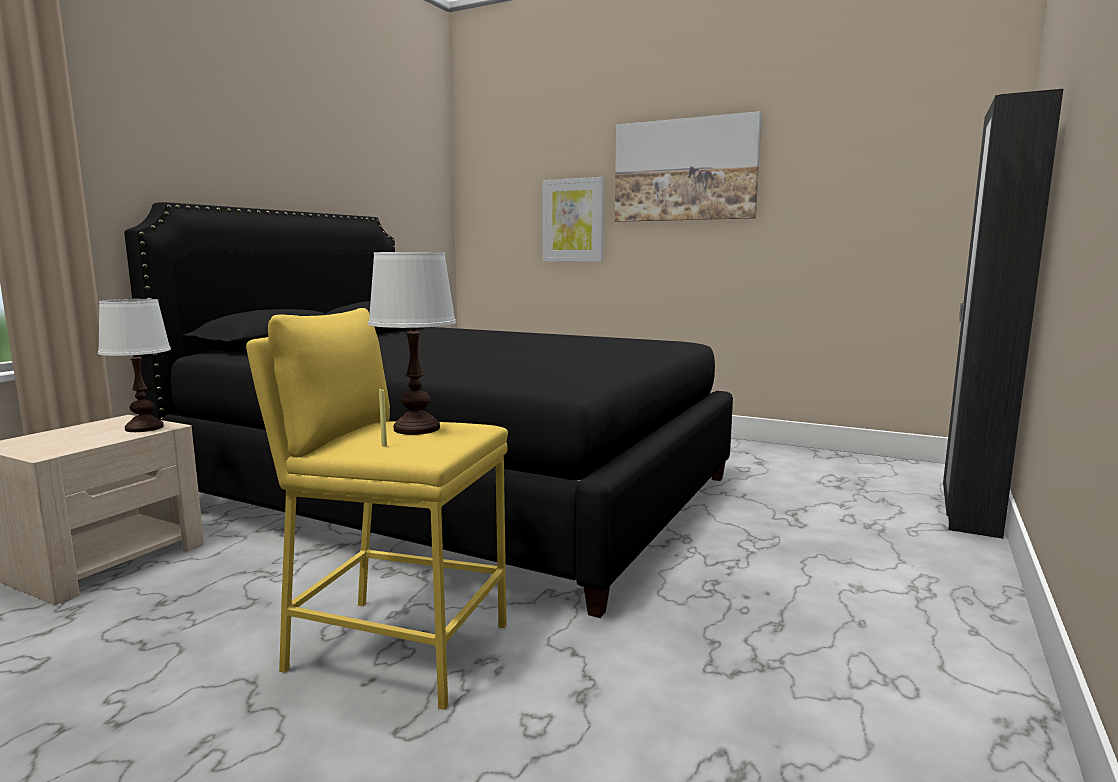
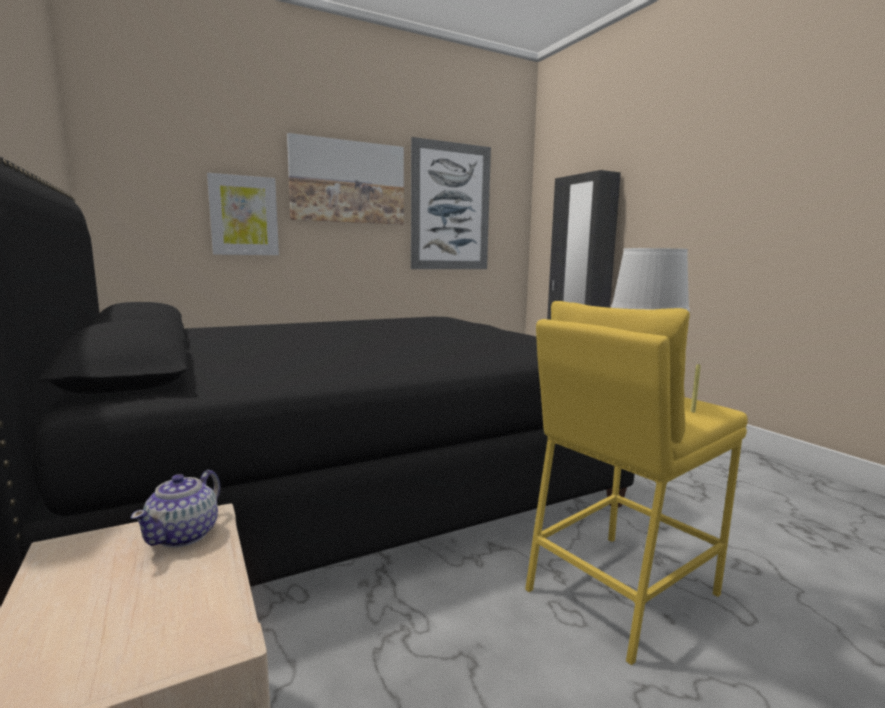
camera: 55 degrees left, 0 degrees up
white table lamp [98,299,171,432] -> teapot [131,470,220,548]
none -> picture [411,137,491,269]

